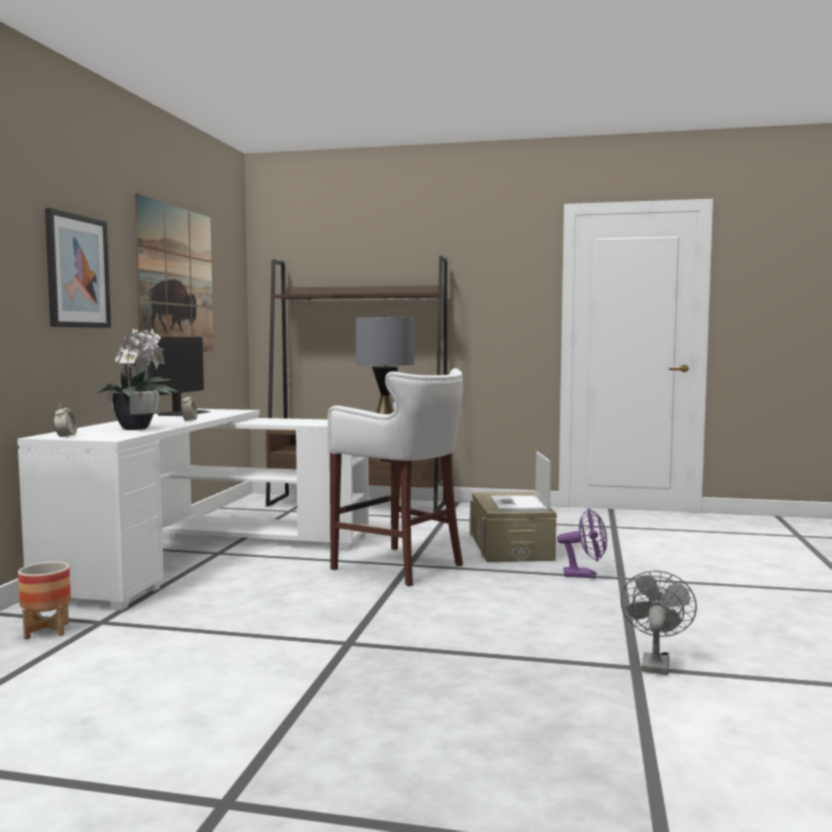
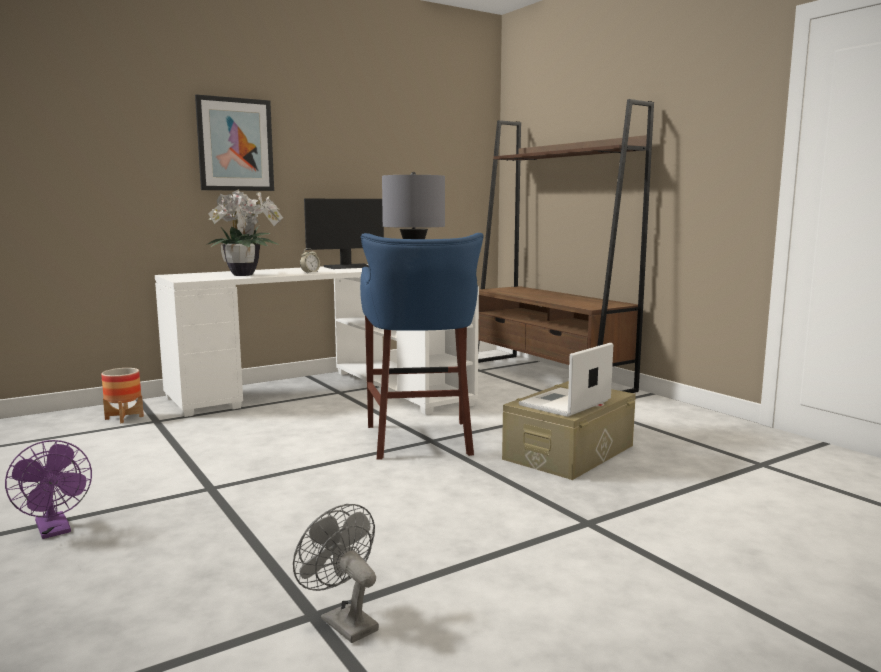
camera: 45 degrees right, 5 degrees up
alarm clock [54,404,77,438] -> none
picture [134,193,214,352] -> none
white stool [328,368,463,586] -> blue stool [360,233,484,459]
purple fan [557,508,607,578] -> purple fan moved to [5,440,92,539]
grey fan [621,571,697,675] -> grey fan turned 105 degrees counterclockwise [293,504,379,643]

